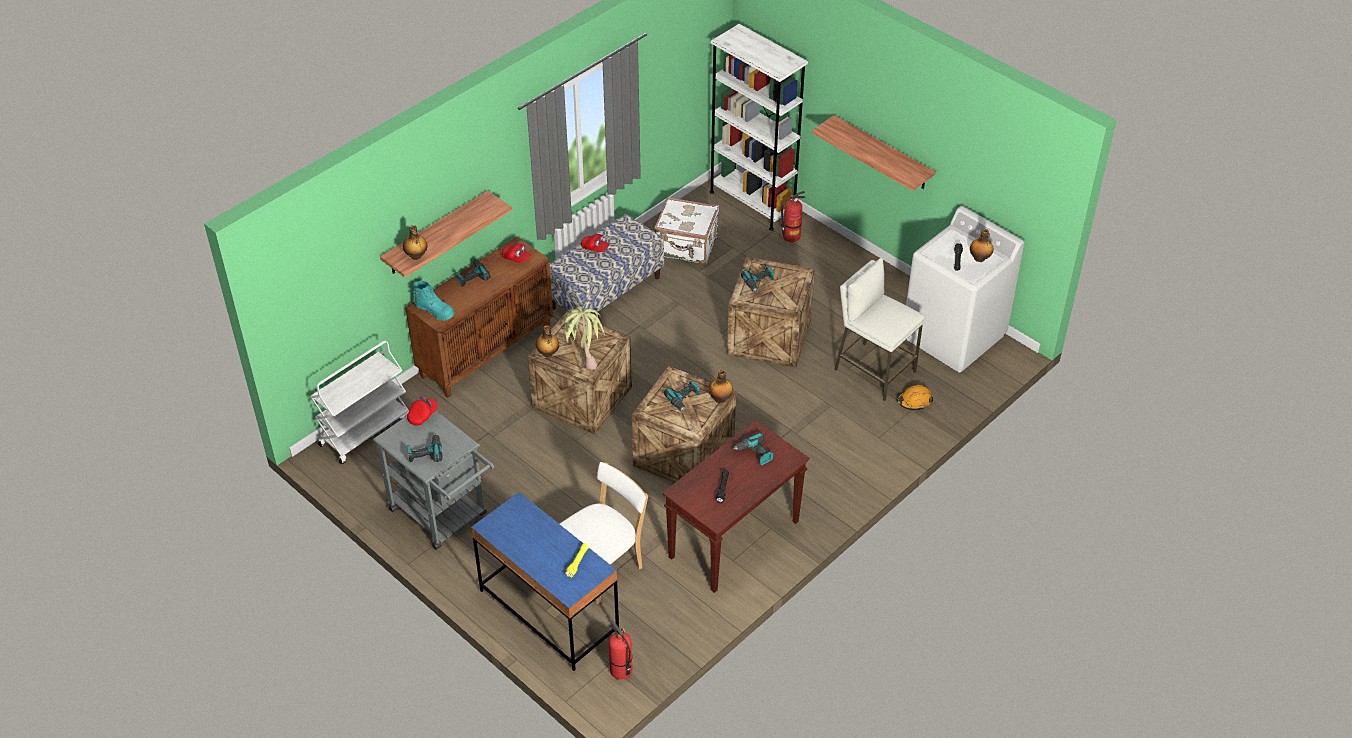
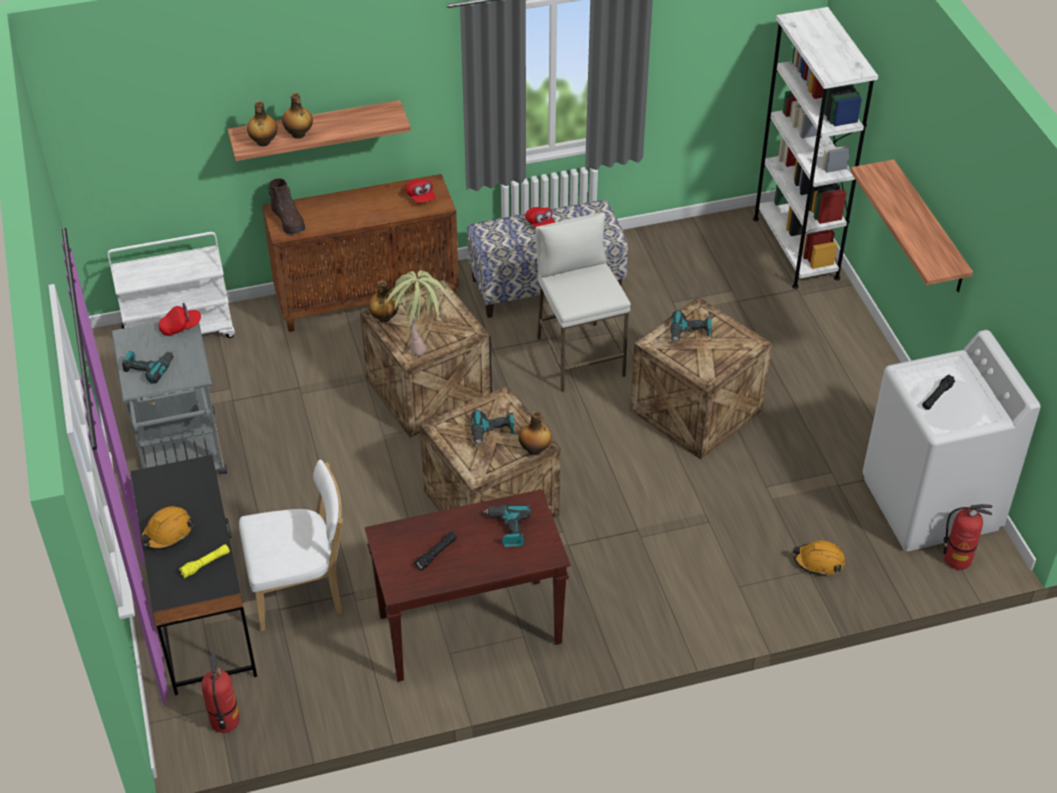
camera: 30 degrees right, 0 degrees up
turquoise boot [413,281,454,321] -> brown boot [268,178,305,235]
power drill [456,259,491,287] -> none
blue desk [471,492,619,671] -> black desk [131,455,257,695]
white suitcase [654,197,719,264] -> none
fire extinguisher [781,191,806,242] -> fire extinguisher moved to [943,504,992,570]
white stool [834,258,925,401] -> white stool moved to [535,213,631,392]
bottle [970,229,993,262] -> bottle moved to [282,93,313,139]
none -> orange hard hat [140,506,194,550]

